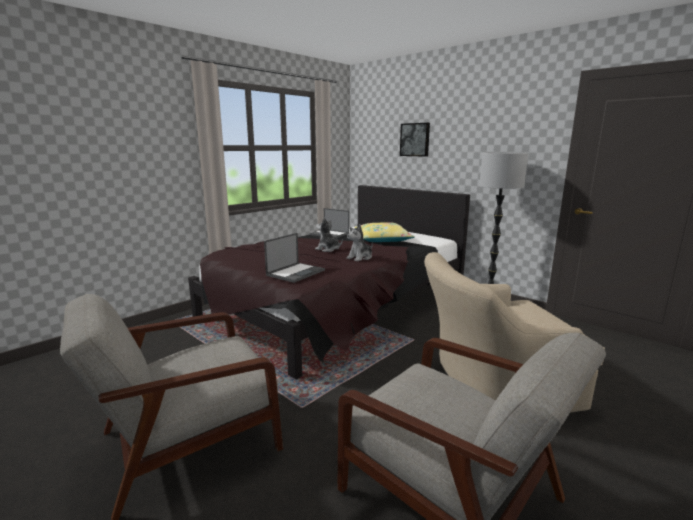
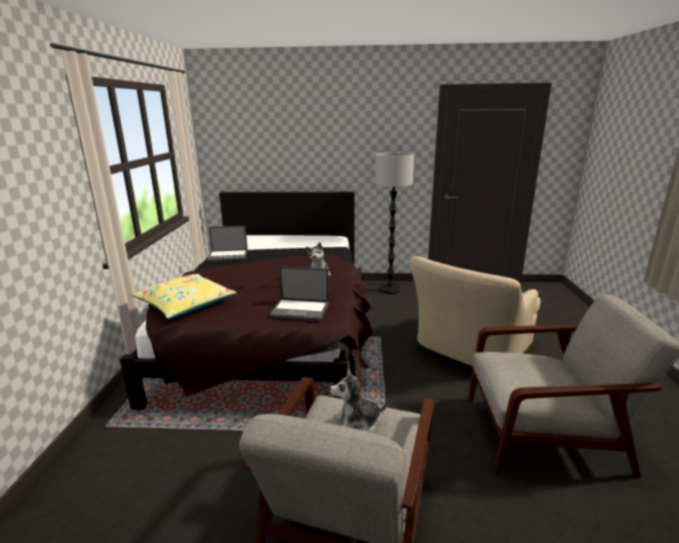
camera: 40 degrees left, 5 degrees up
laptop [264,233,325,283] -> laptop turned 105 degrees clockwise [269,266,329,321]
plush toy [315,217,343,252] -> plush toy moved to [330,369,388,433]
yellow pillow [355,222,415,242] -> yellow pillow moved to [132,274,237,319]
picture [400,123,430,157] -> none

